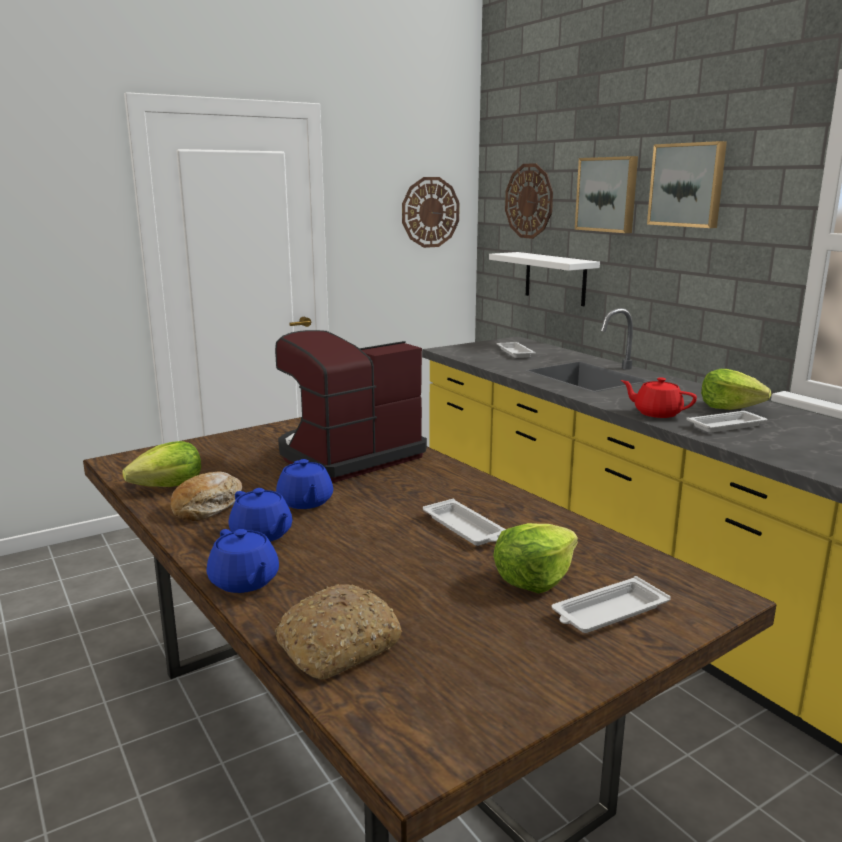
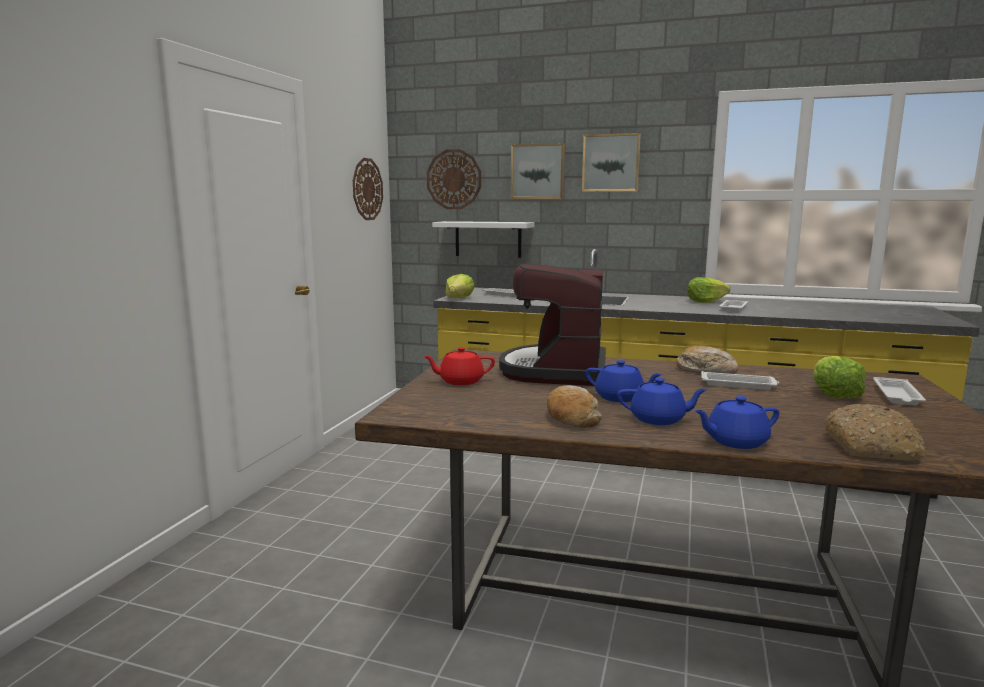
camera: 40 degrees left, 5 degrees down
lettuce [122,441,201,487] -> lettuce moved to [445,274,475,298]
blue teapot [207,529,279,593] -> blue teapot turned 150 degrees clockwise [694,396,779,449]
red teapot [621,377,697,418] -> red teapot moved to [423,347,495,385]
none -> bread [676,346,739,374]

